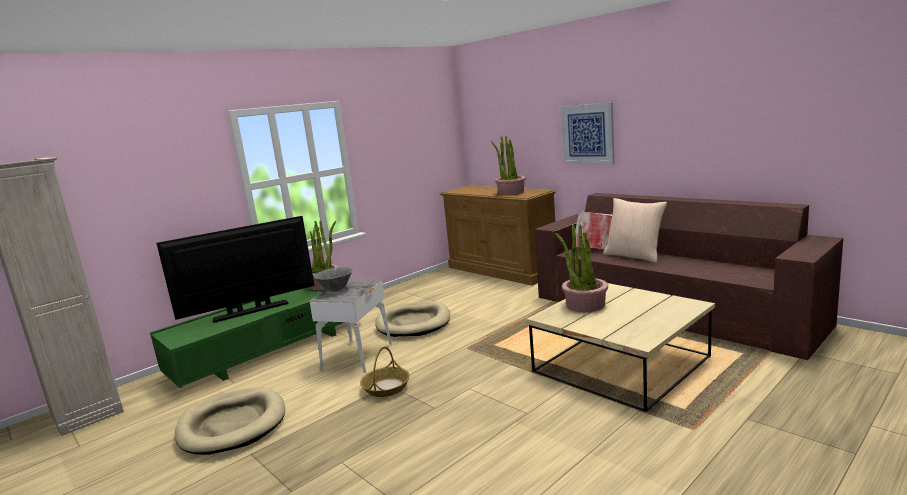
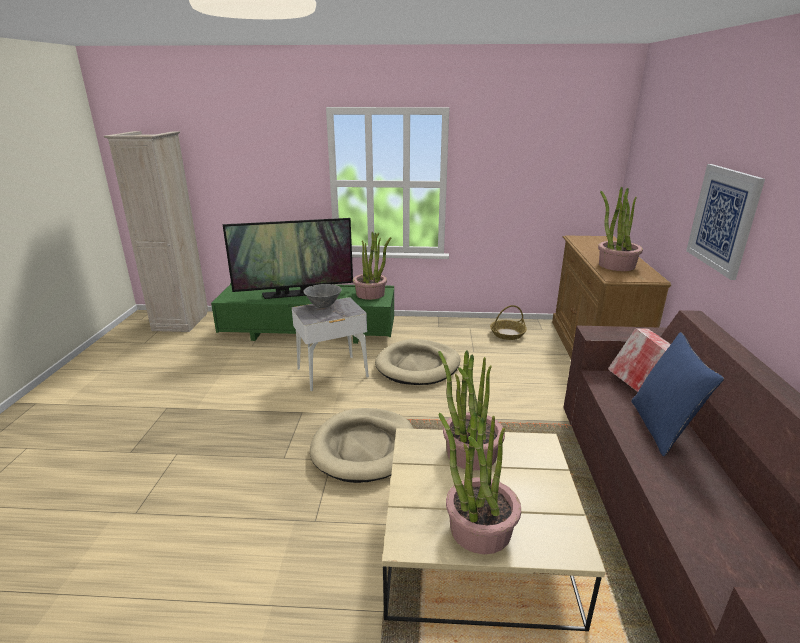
camera: 45 degrees right, 10 degrees up
television [157,216,315,323] -> television turned 150 degrees clockwise [223,218,353,299]
beige dog bed [175,387,285,455] -> beige dog bed moved to [310,408,414,483]
basket [360,346,410,397] -> basket moved to [490,305,527,340]
beige pillow [603,198,667,263] -> blue pillow [631,332,724,457]
none -> potted plant [438,412,521,554]

